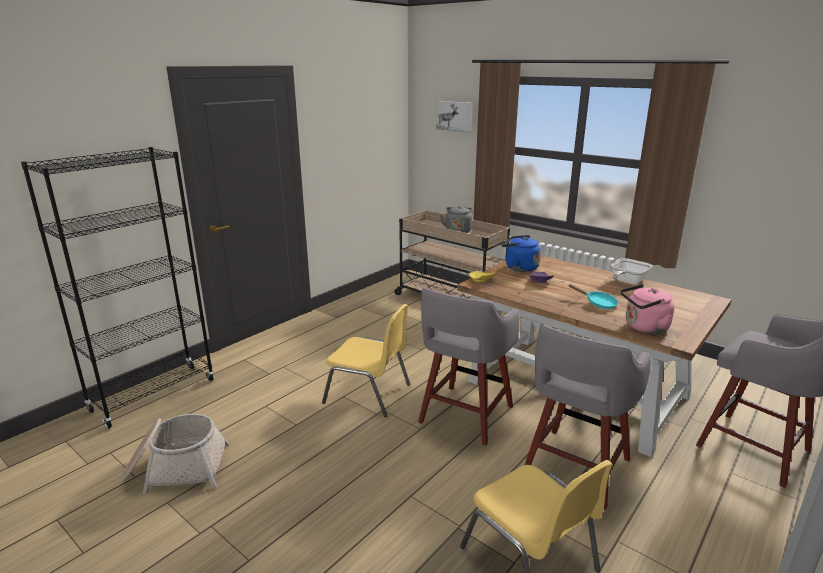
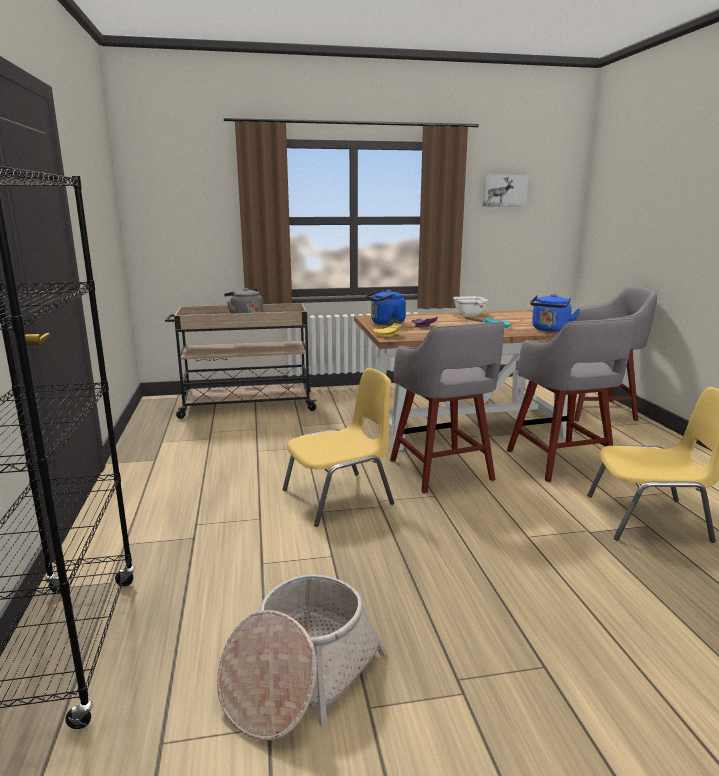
camera: 50 degrees left, 5 degrees down
picture [436,101,473,132] -> picture moved to [483,175,529,207]
pink kettle [621,284,675,334] -> blue kettle [530,294,580,332]

